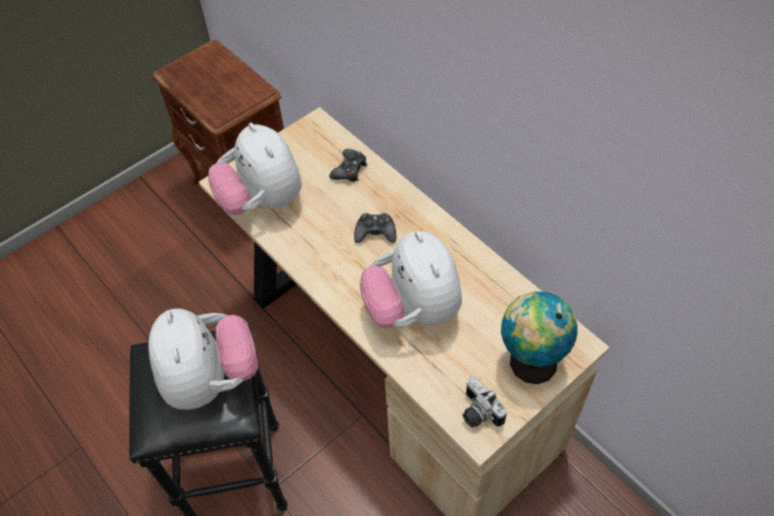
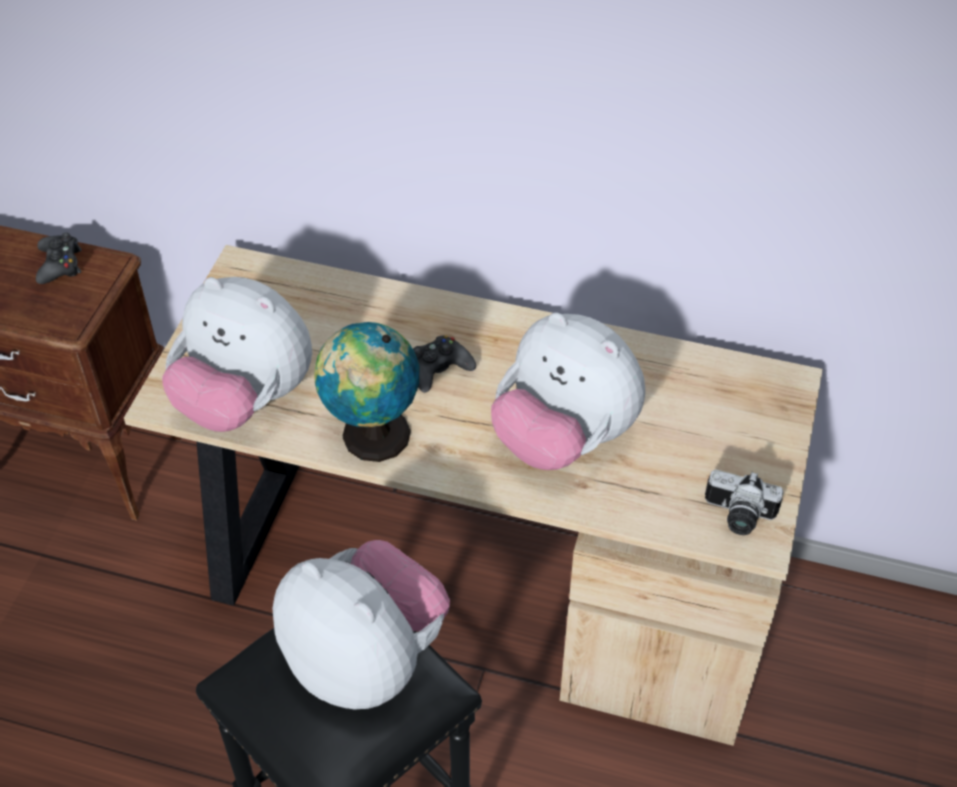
camera: 35 degrees left, 5 degrees down
black game controller [329,149,367,182] -> black game controller moved to [36,232,82,284]
globe [501,292,578,384] -> globe moved to [314,322,419,462]

